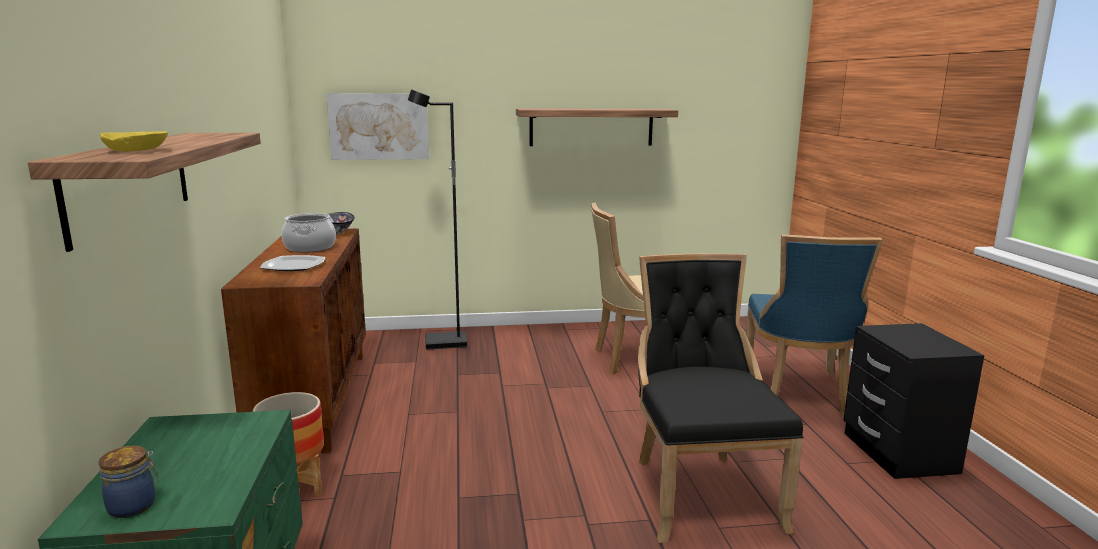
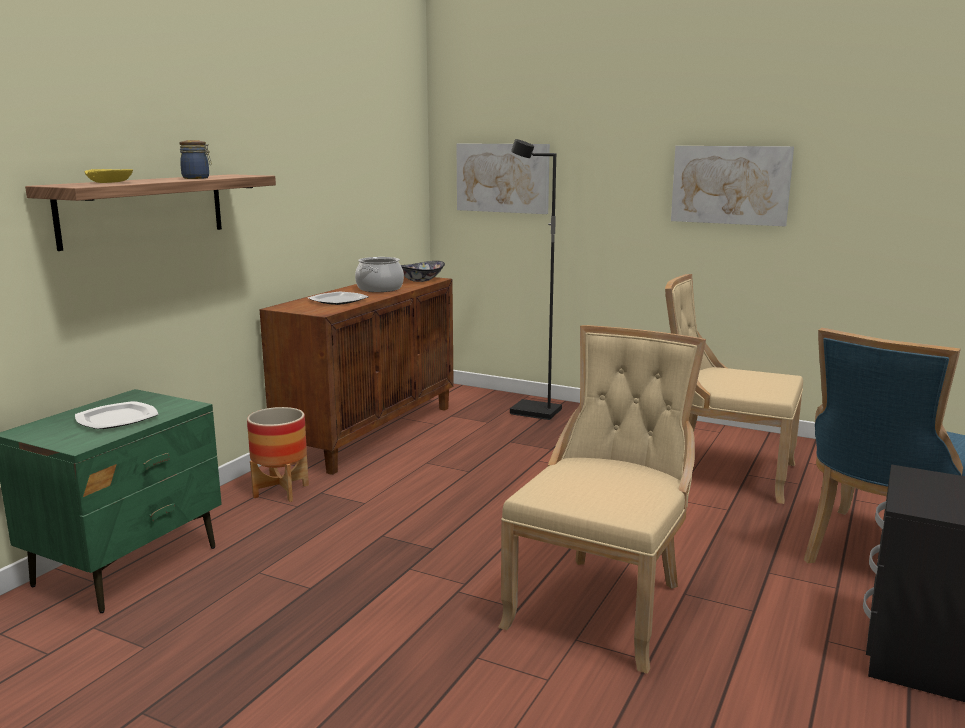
camera: 35 degrees right, 0 degrees up
jar [99,446,159,518] -> jar moved to [180,140,212,179]
shelf [516,108,678,146] -> picture [671,146,794,226]
black chair [638,253,804,543] -> beige chair [498,325,706,674]
none -> plate [75,401,159,429]

